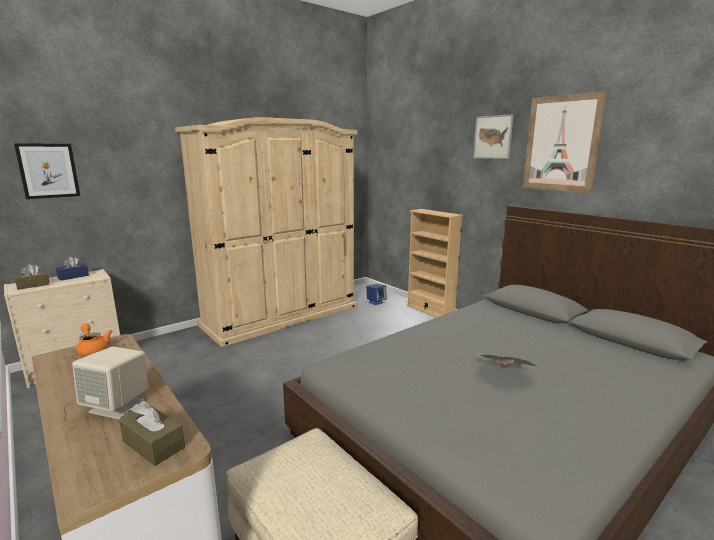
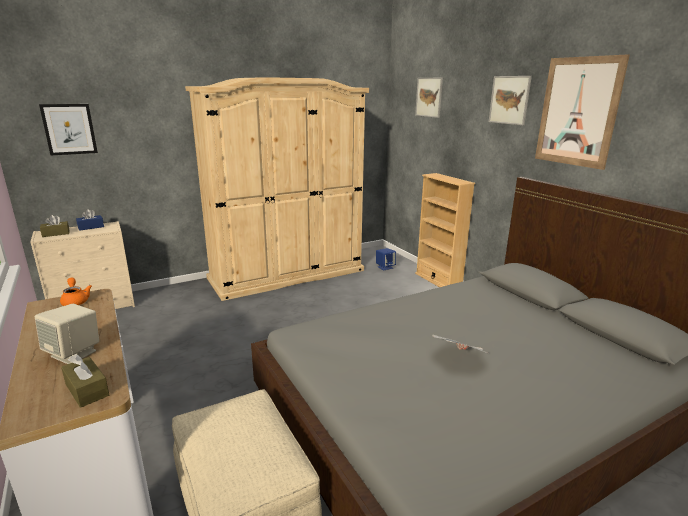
camera: 10 degrees right, 5 degrees up
none -> picture [415,78,443,118]

